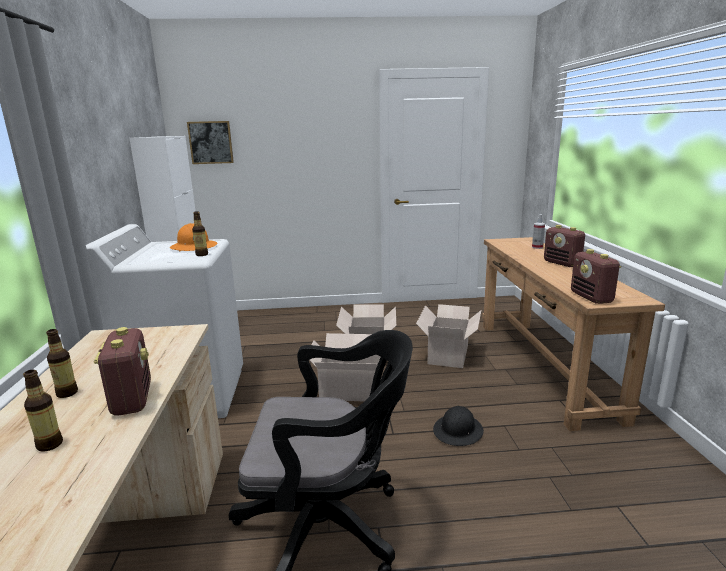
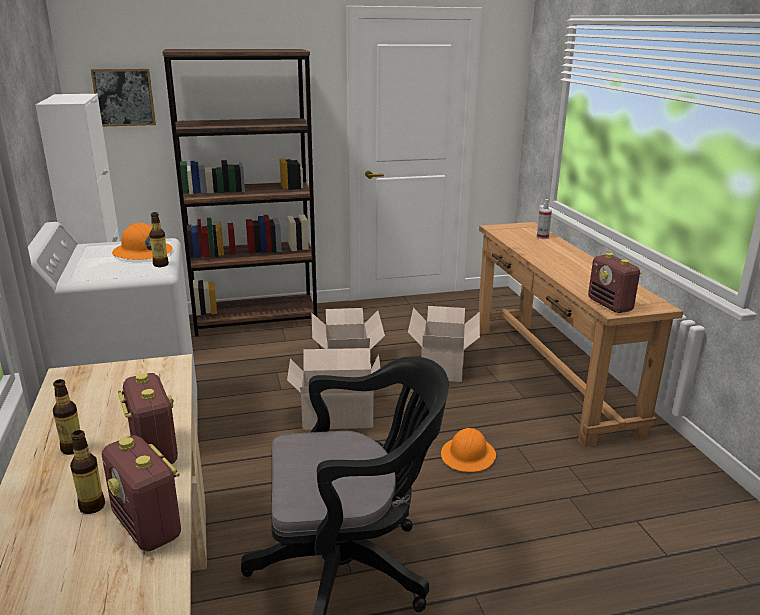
camera: 10 degrees left, 5 degrees up
black hard hat [433,406,484,446] -> orange hard hat [441,428,496,472]
radio [544,225,585,267] -> radio moved to [102,435,181,552]
none -> brown bookcase [162,49,317,336]

